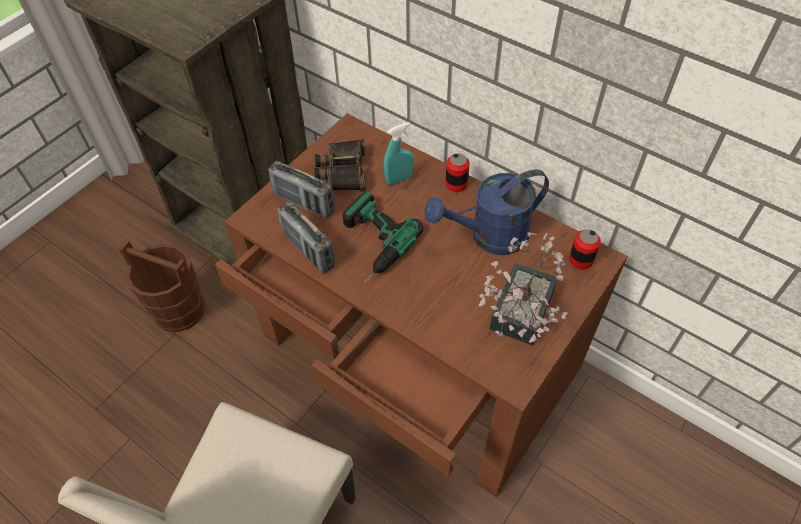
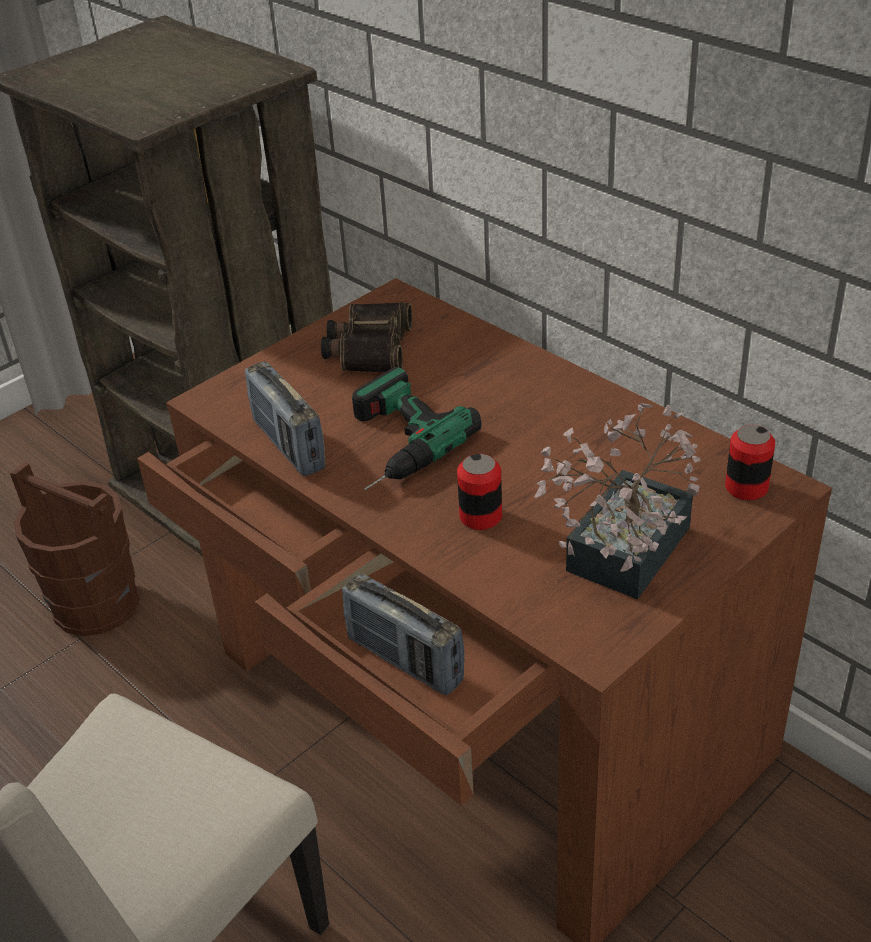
camera: 10 degrees right, 15 degrees down
radio [268,161,335,219] -> radio moved to [342,573,465,695]
turquoise spray bottle [384,122,414,185] -> none
blue watering can [424,169,549,255] -> none
can [445,154,470,192] -> can moved to [457,454,502,530]

